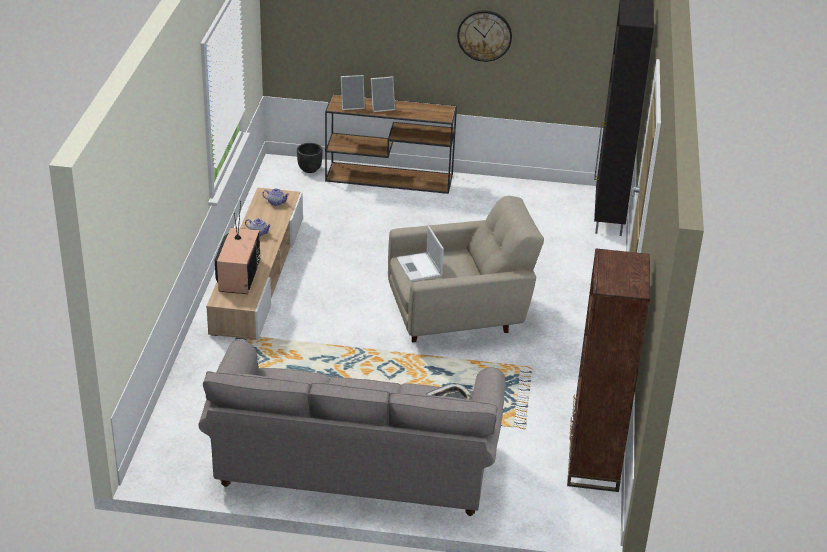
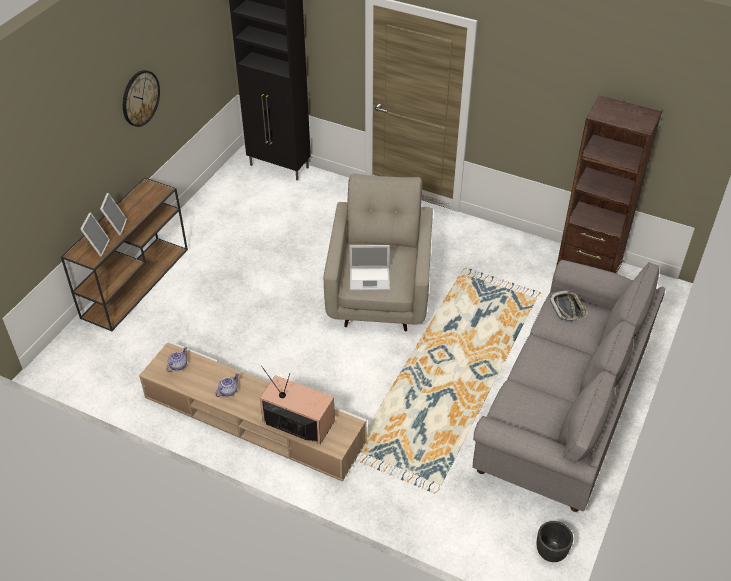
camera: 70 degrees left, 10 degrees up
black planter [297,143,323,173] -> black planter moved to [537,521,573,562]

